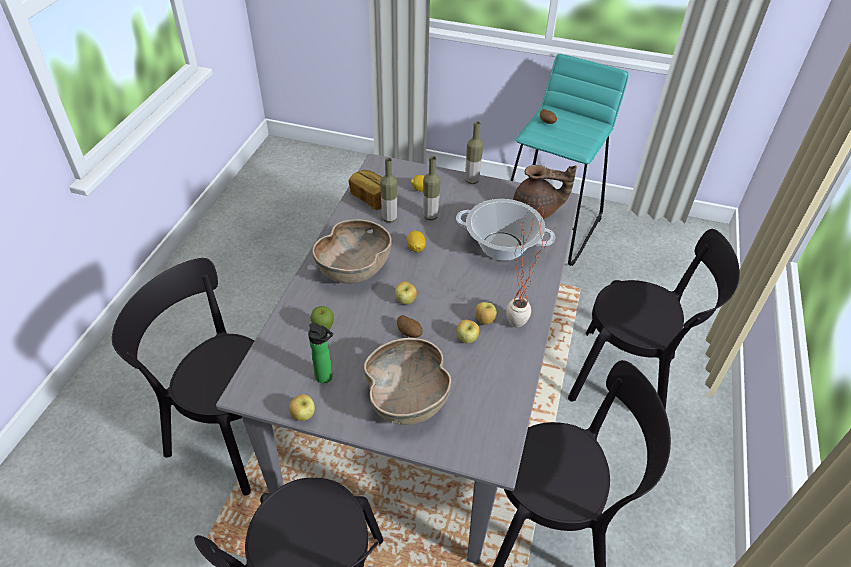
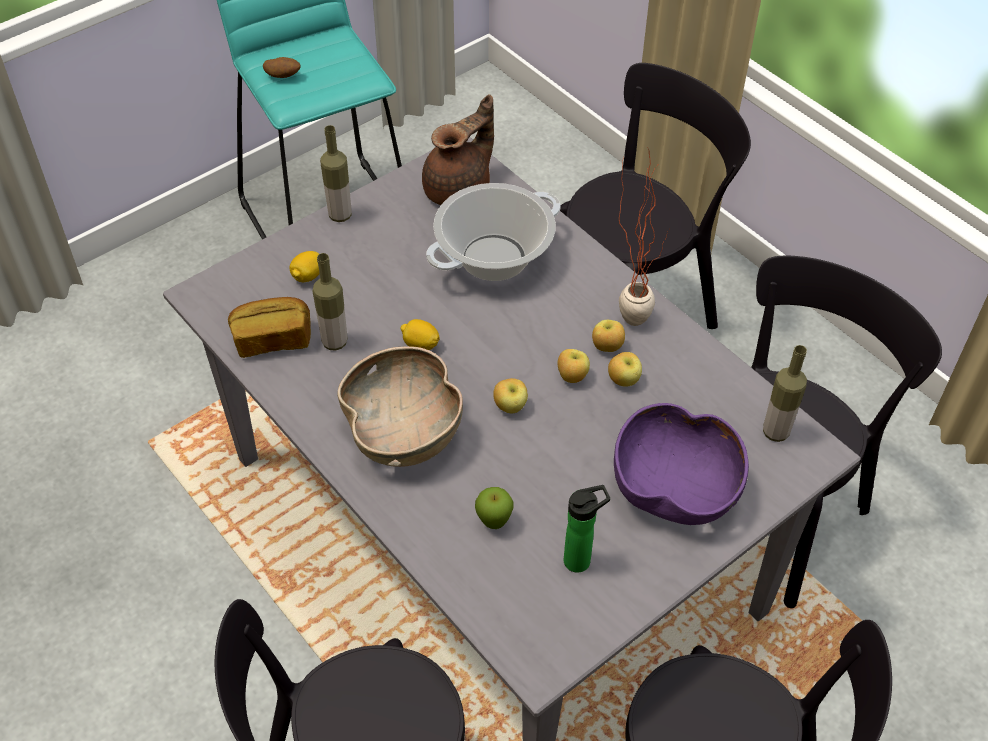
camera: 55 degrees left, 5 degrees up
apple [289,394,315,421] -> apple moved to [557,349,590,383]
brown bowl [364,338,451,425] -> purple bowl [614,403,749,525]
potato [397,315,422,338] -> none
bottle [423,156,441,220] -> bottle moved to [763,345,807,442]

